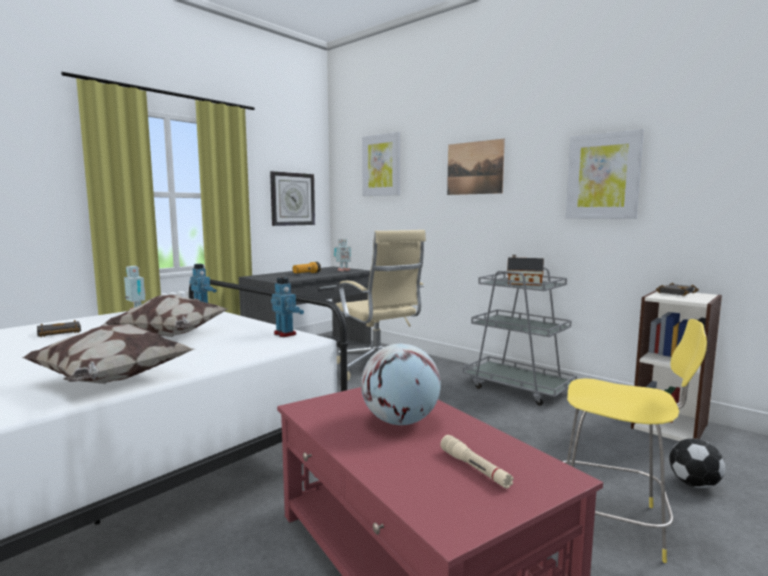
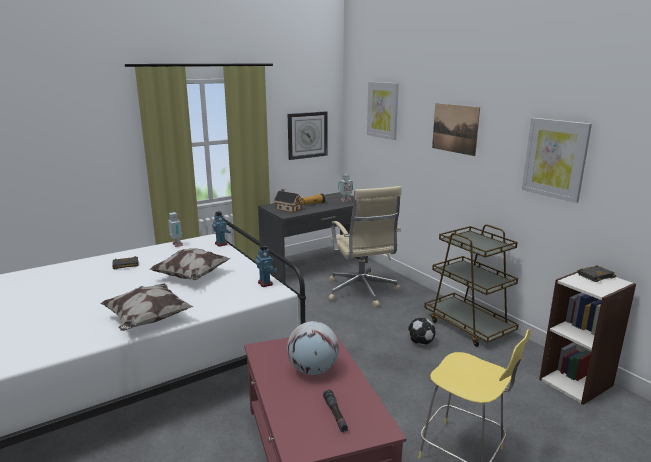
camera: 15 degrees right, 10 degrees up
beige flashlight [440,435,514,489] -> black flashlight [323,389,348,432]
grey cart [463,267,577,406] -> brown cart [424,224,519,347]
toy house [507,255,544,286] -> toy house moved to [274,189,303,213]
football [669,438,725,488] -> football moved to [408,318,436,345]

